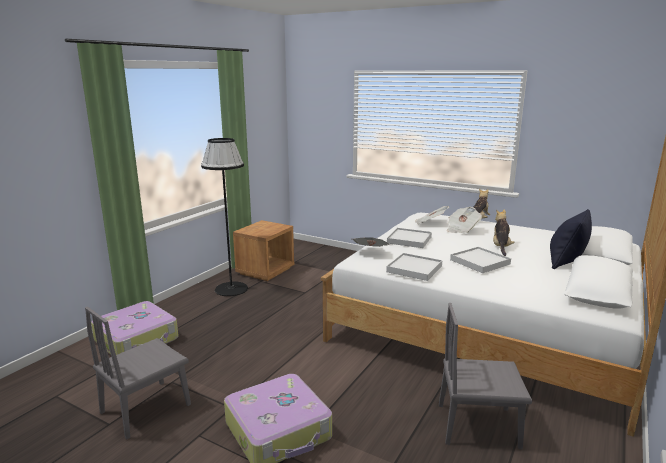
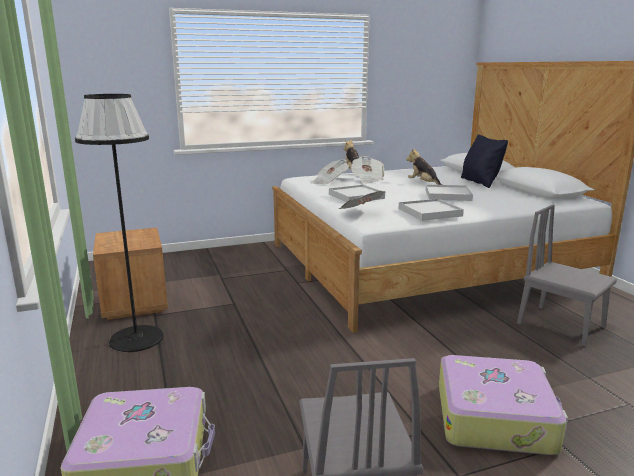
camera: 50 degrees left, 0 degrees up
grey chair [439,303,532,449] -> grey chair turned 90 degrees clockwise [517,205,617,347]

